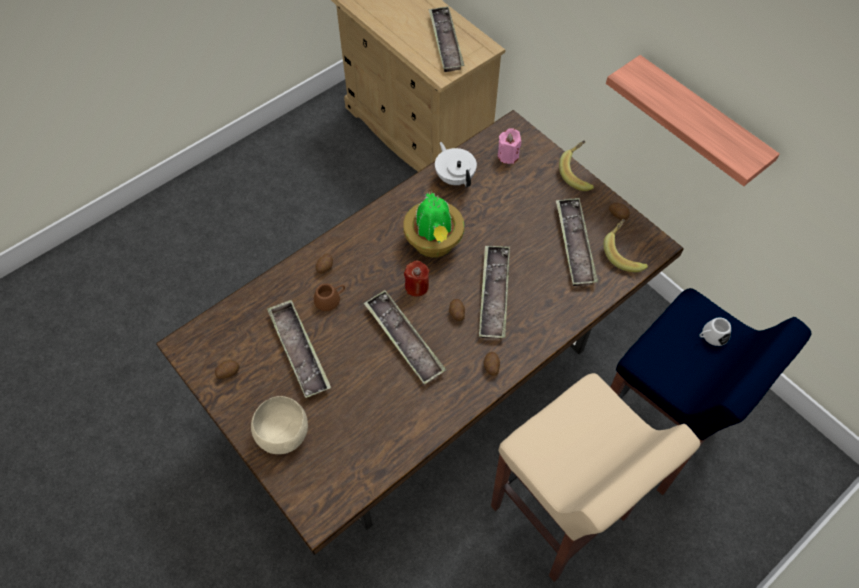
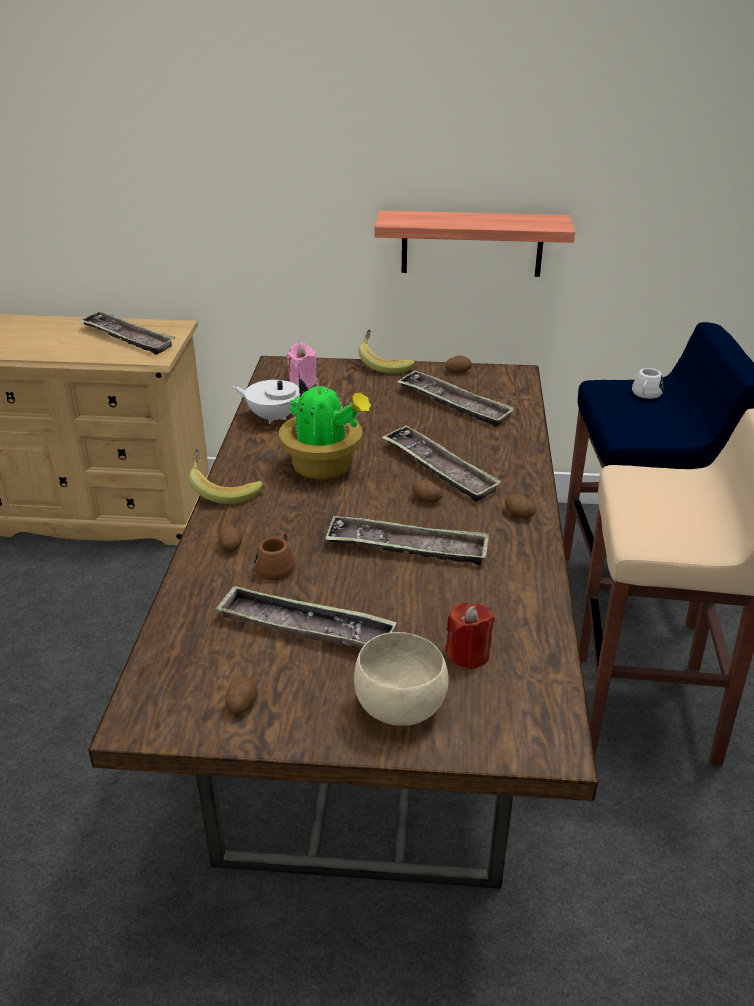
camera: 45 degrees left, 25 degrees down
red candle [404,261,429,297] -> red candle moved to [445,602,495,669]
banana [603,219,648,272] -> banana moved to [189,449,263,504]

